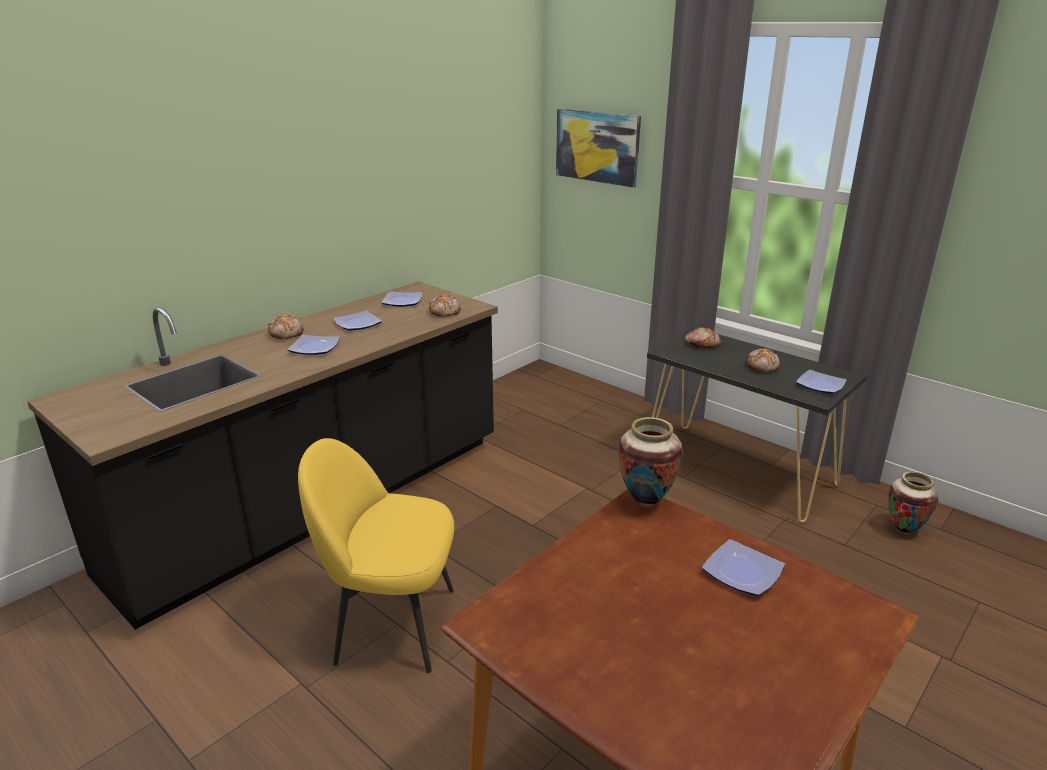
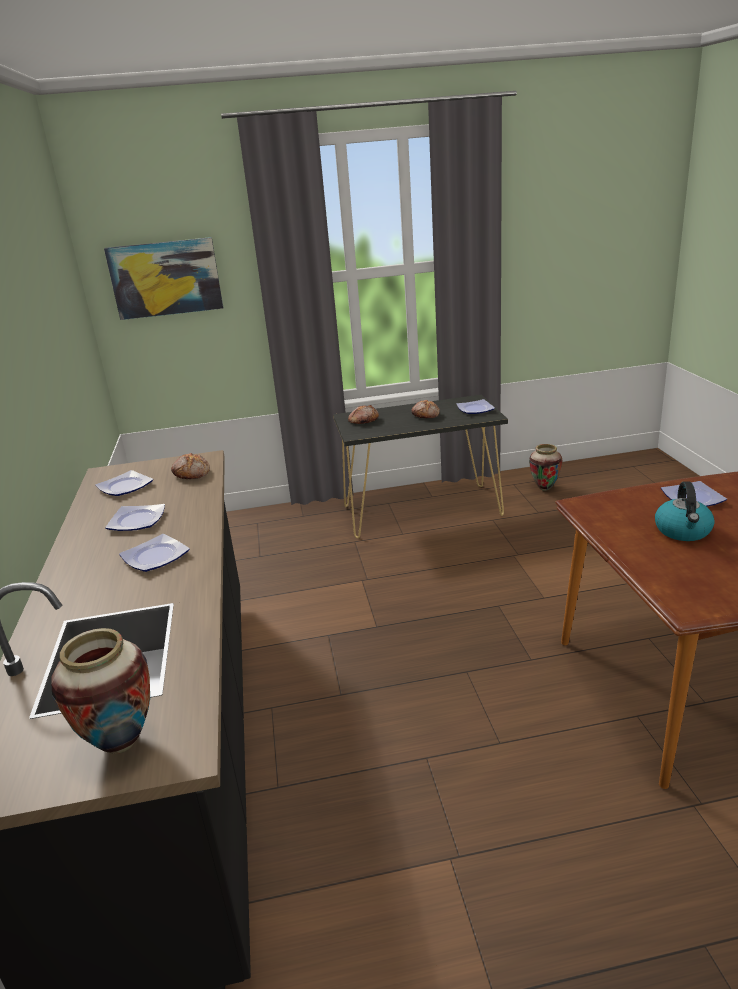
camera: 50 degrees left, 0 degrees up
bread [268,314,304,339] -> none
yellow chair [298,438,454,673] -> none
vase [618,417,683,507] -> vase moved to [52,628,150,754]
none -> kettle [655,482,715,541]

